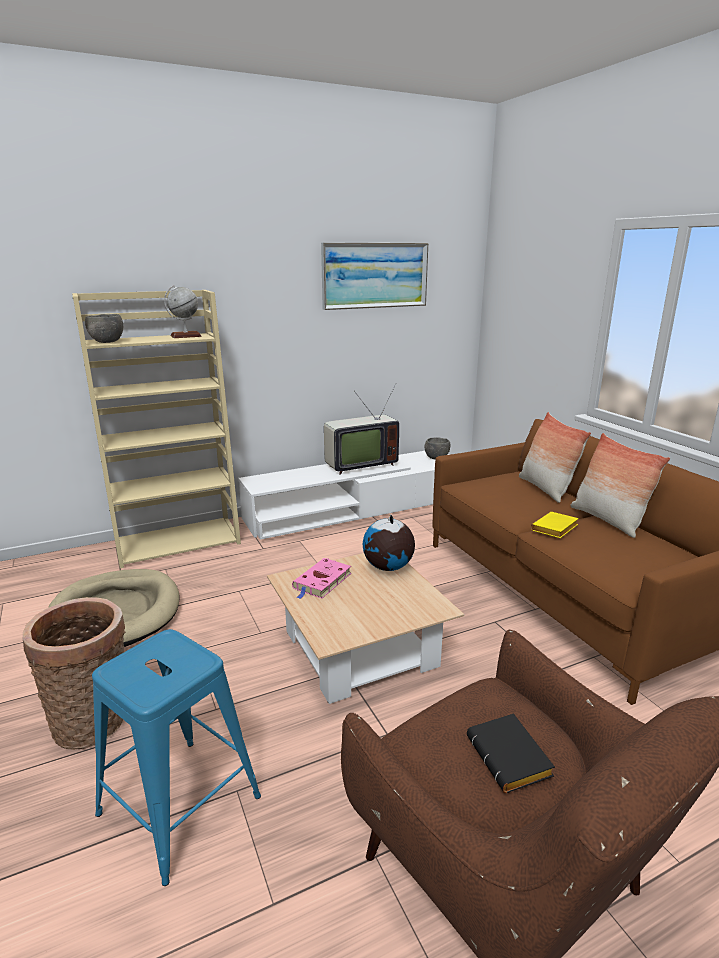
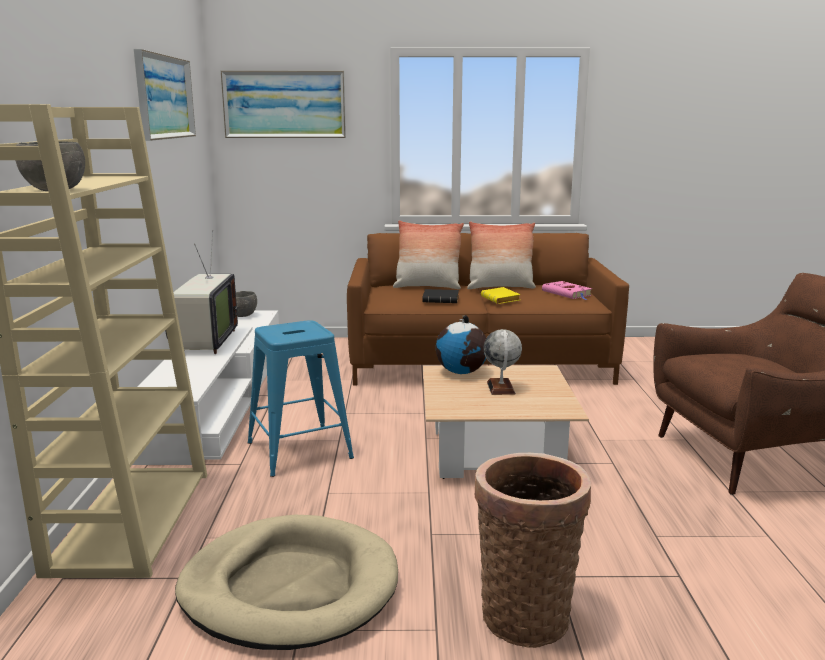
camera: 65 degrees left, 5 degrees down
blue stool [92,629,261,886] -> blue stool moved to [247,320,354,477]
globe [164,285,202,338] -> globe moved to [484,329,522,395]
pink book [292,558,351,599] -> pink book moved to [542,281,592,300]
black book [467,713,555,793] -> black book moved to [422,289,459,303]
none -> picture [221,70,346,138]

